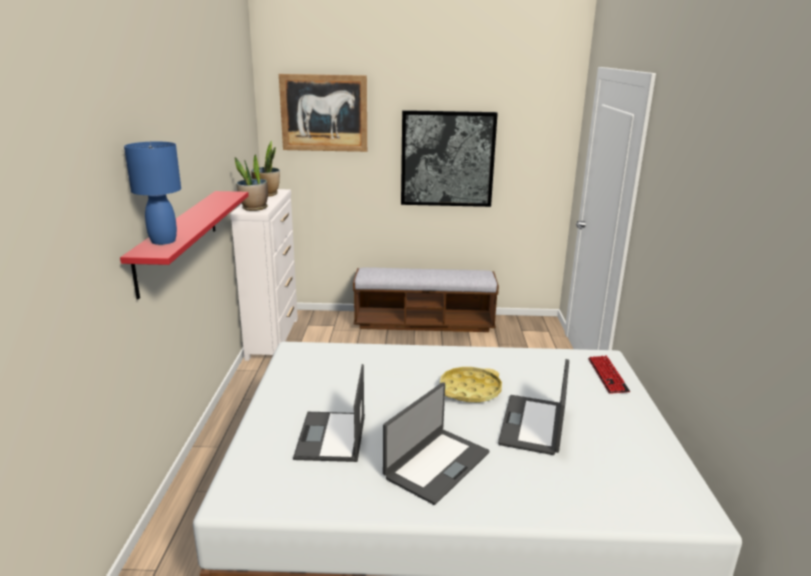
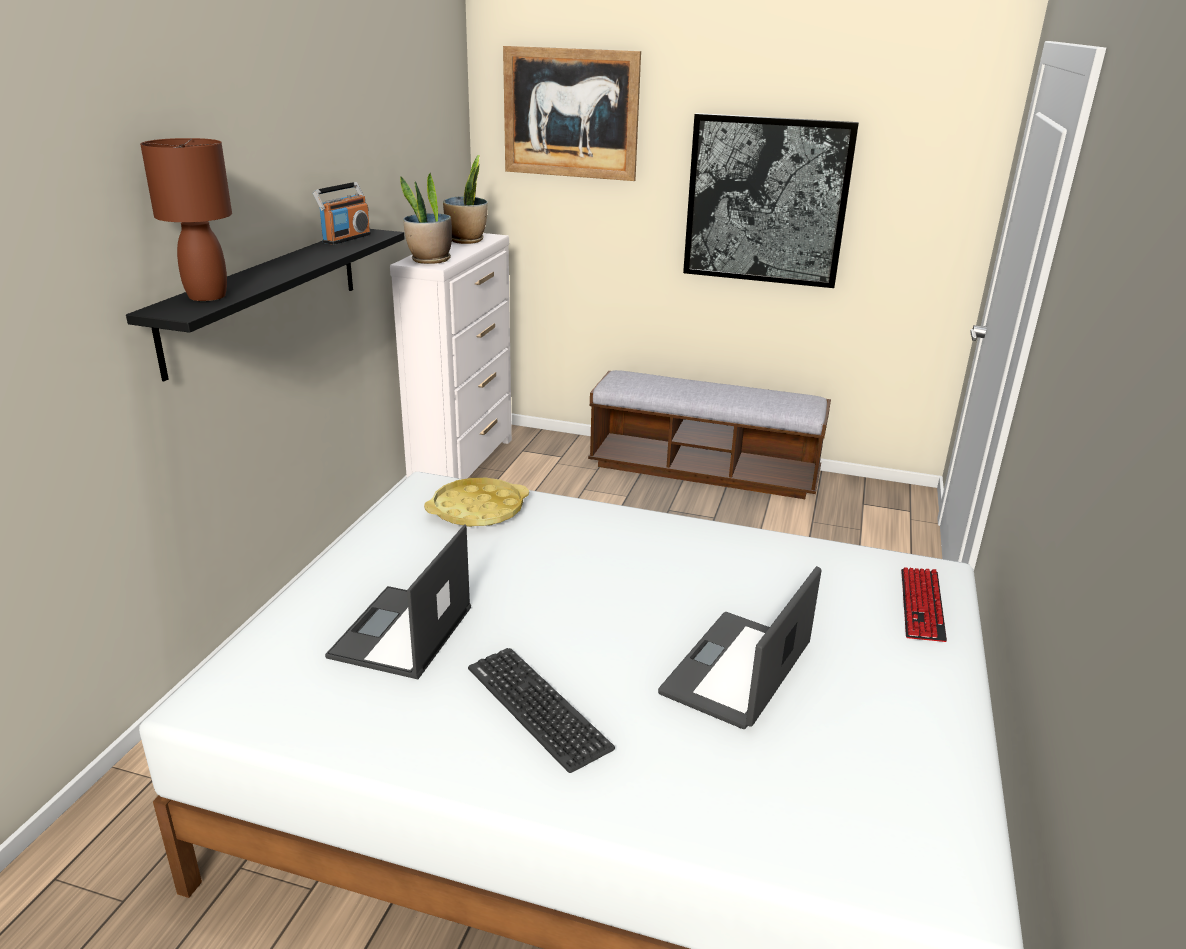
camera: 15 degrees right, 5 degrees up
red shelf [120,191,249,300] -> black shelf [126,229,405,381]
blue table lamp [124,142,181,245] -> brown table lamp [140,138,232,301]
laptop [383,382,489,505] -> keyboard [468,648,615,773]
yellow tray [440,367,502,403] -> yellow tray moved to [424,478,529,527]
none -> radio [313,182,371,245]

